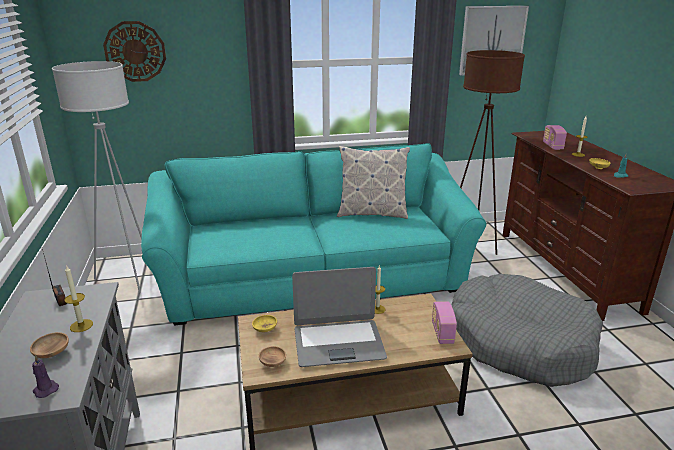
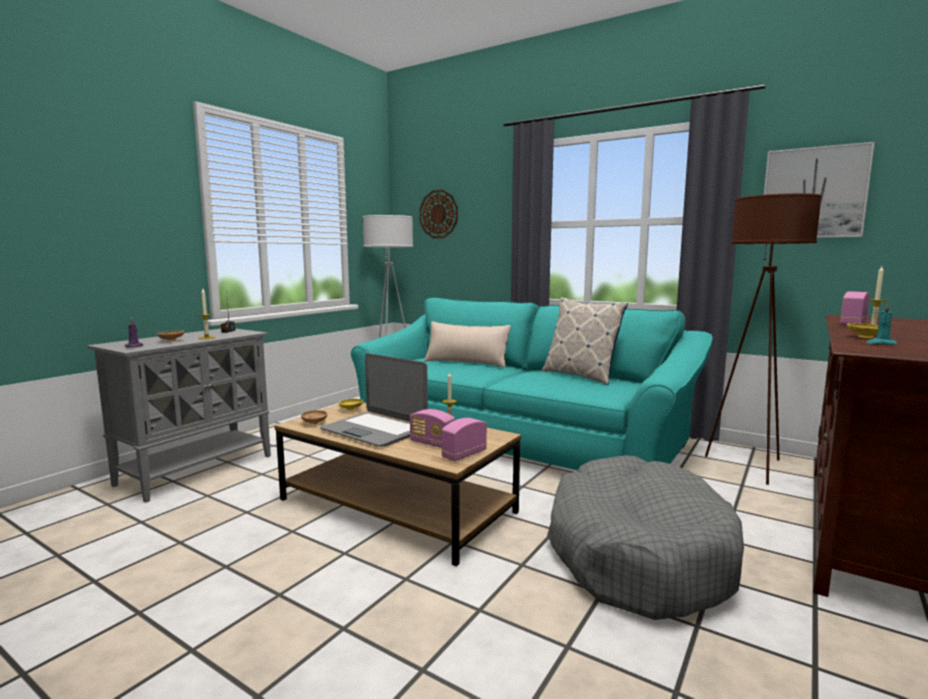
camera: 45 degrees right, 15 degrees down
none -> radio [410,409,455,448]
none -> beige pillow [424,321,511,367]

